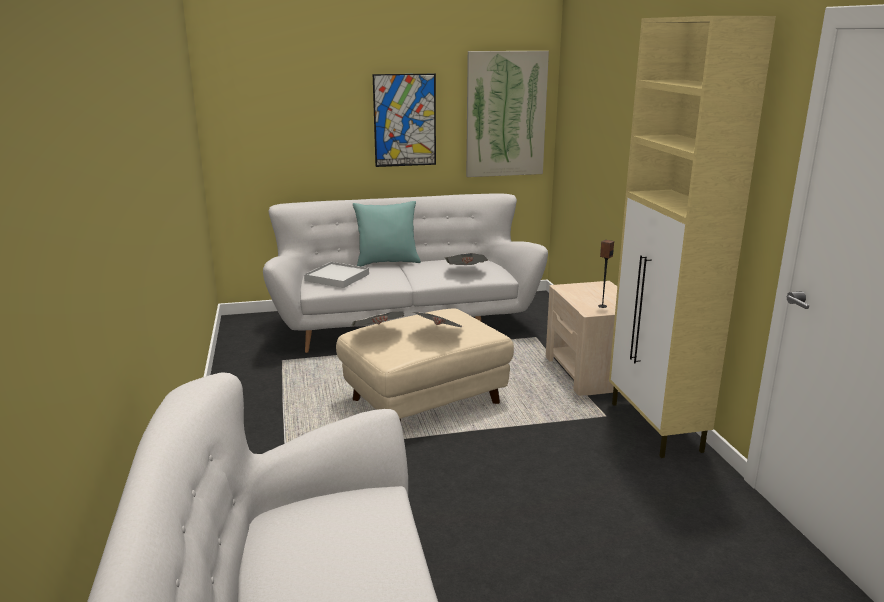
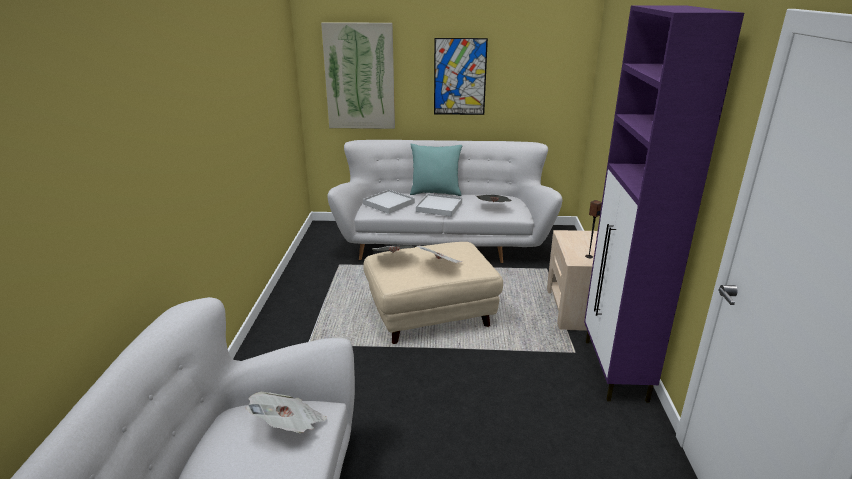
camera: 15 degrees right, 5 degrees up
picture [466,51,549,177] -> picture moved to [321,22,395,129]
beige cabinet [609,16,776,458] -> purple cabinet [584,5,744,403]
none -> newspaper [245,392,327,433]
none -> white tray [416,194,462,217]

